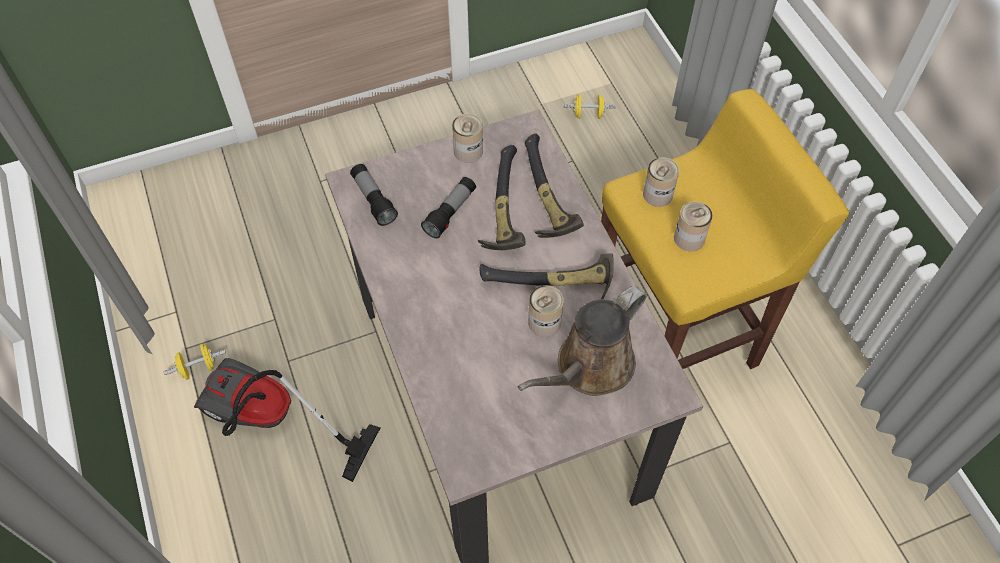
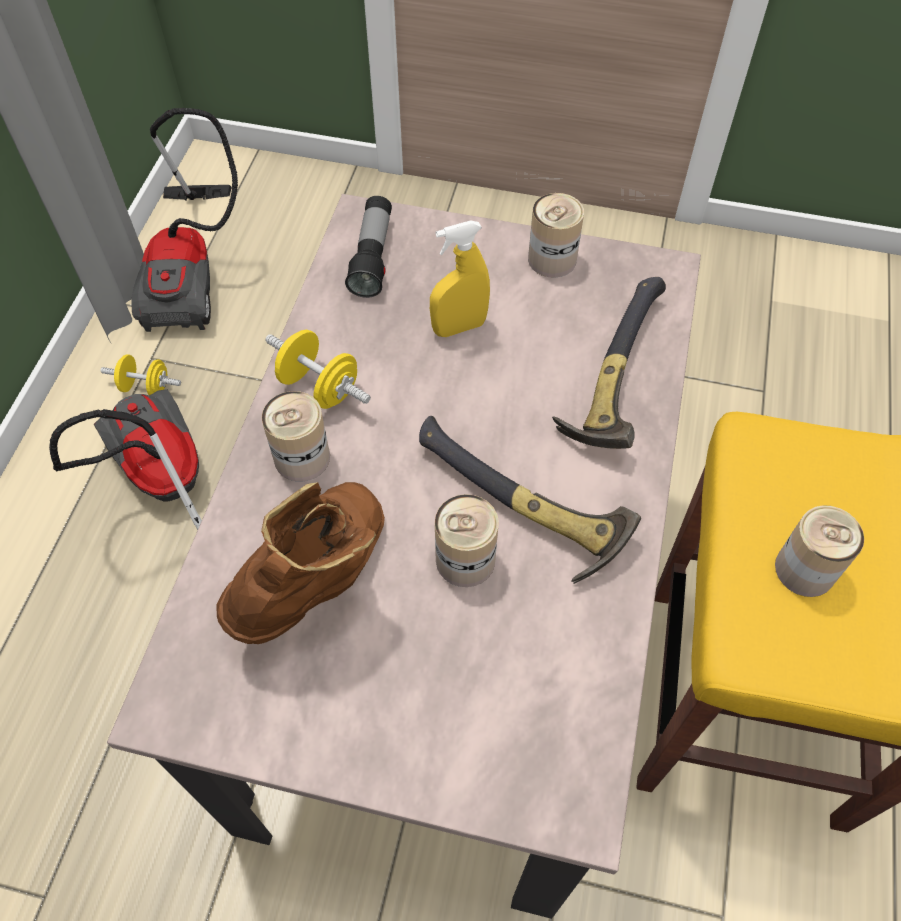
camera: 35 degrees right, 0 degrees up
flashlight [421,177,476,239] -> yellow spray bottle [430,220,490,337]
hammer [477,145,525,250] -> none
brown watering can [518,286,646,396] -> none
yellow dumbbell [563,94,616,119] -> yellow dumbbell moved to [265,330,371,409]
can [643,157,679,207] -> can moved to [262,391,330,481]
none -> vacuum cleaner [131,108,238,332]
none -> brown boot [217,482,385,644]

